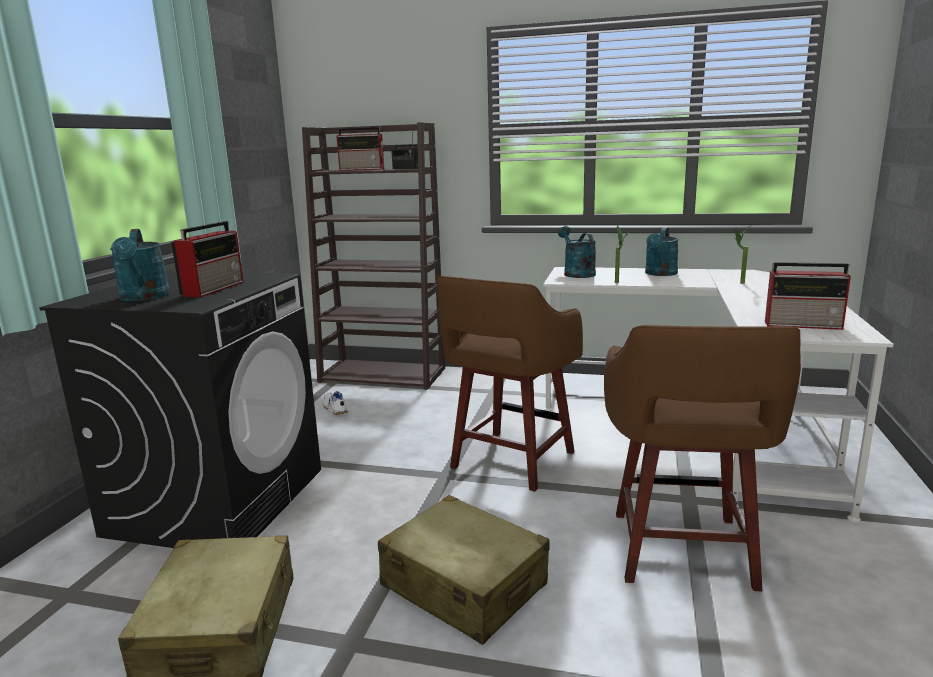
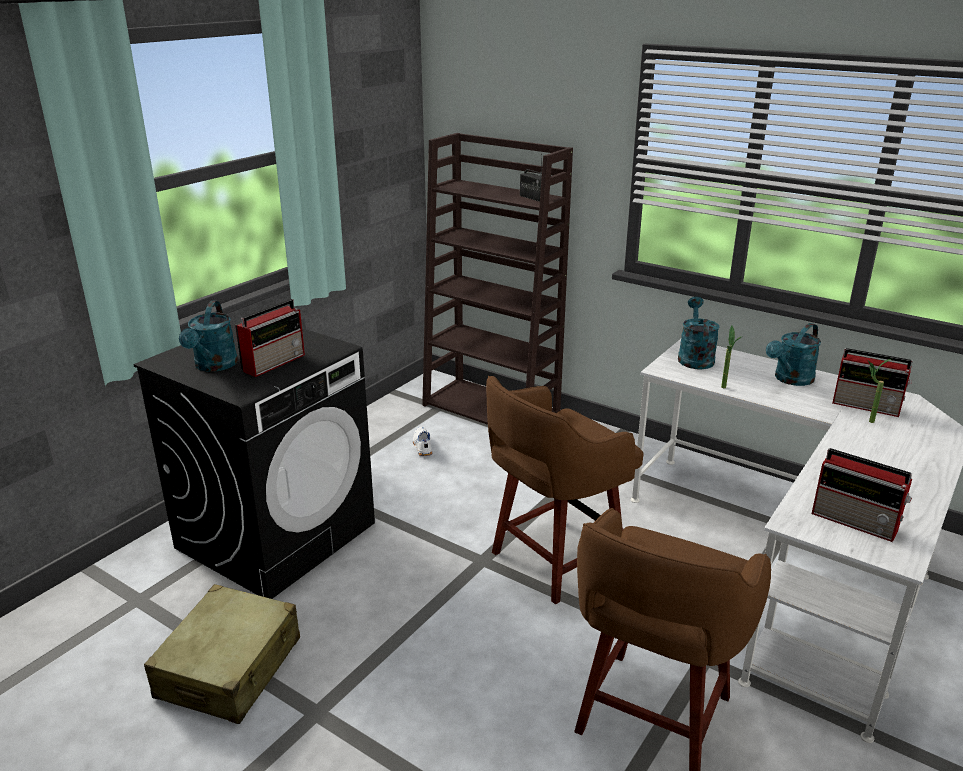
camera: 20 degrees right, 10 degrees up
radio [336,127,385,171] -> radio moved to [833,348,913,417]
beige suitcase [378,495,550,645] -> none

